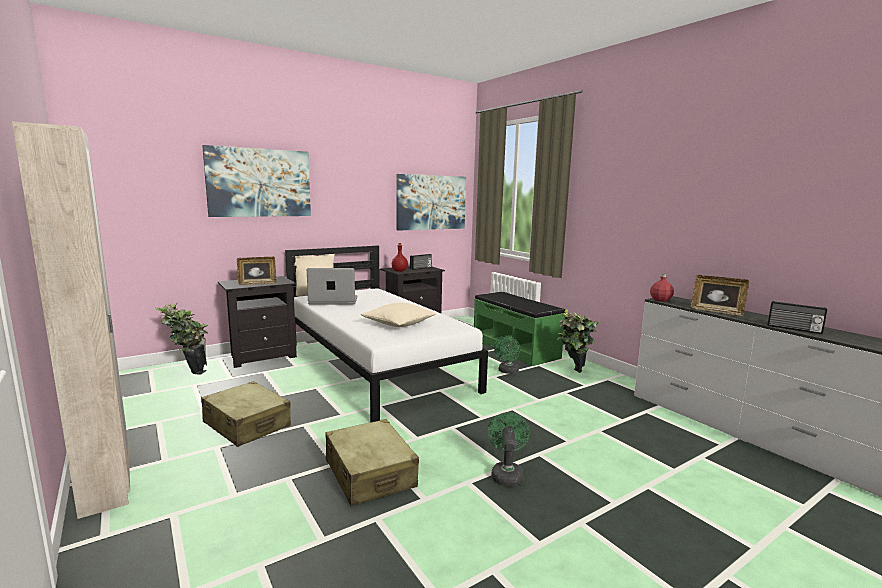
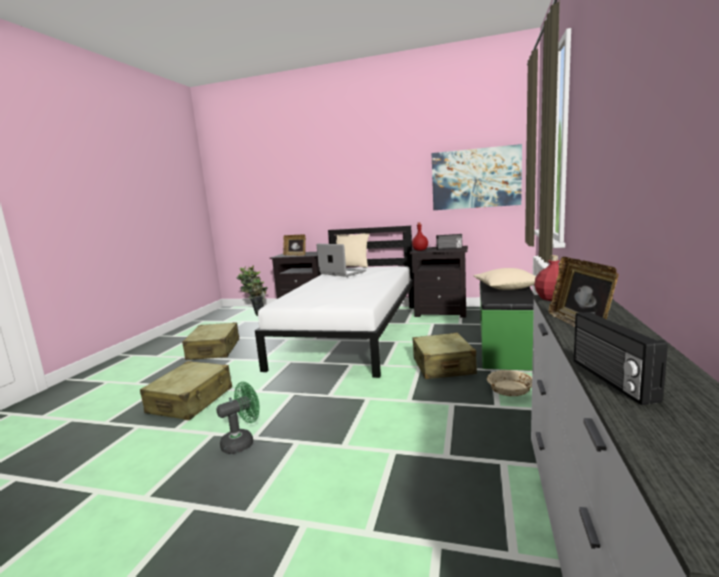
camera: 50 degrees right, 0 degrees up
beige wardrobe [12,121,130,519] -> none
picture [202,145,311,217] -> none
beige pillow [361,303,436,327] -> beige pillow moved to [473,268,536,290]
green fan [494,336,520,374] -> beige suitcase [412,333,477,379]
potted plant [557,309,599,373] -> beige bowl [487,370,532,396]

